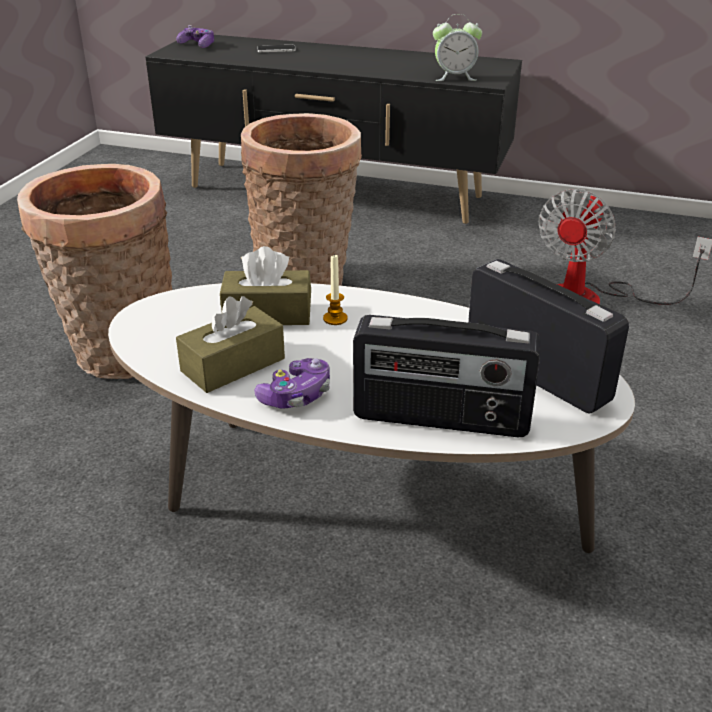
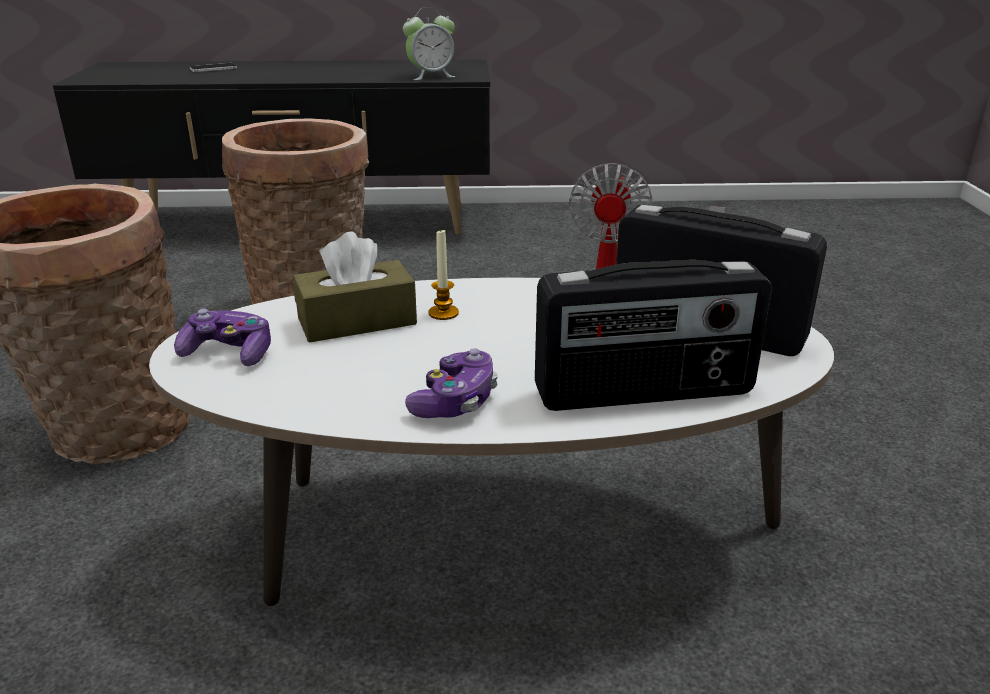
camera: 20 degrees left, 5 degrees down
game controller [176,25,214,48] -> game controller moved to [174,309,271,366]
brown tissue box [176,296,285,393] -> none

